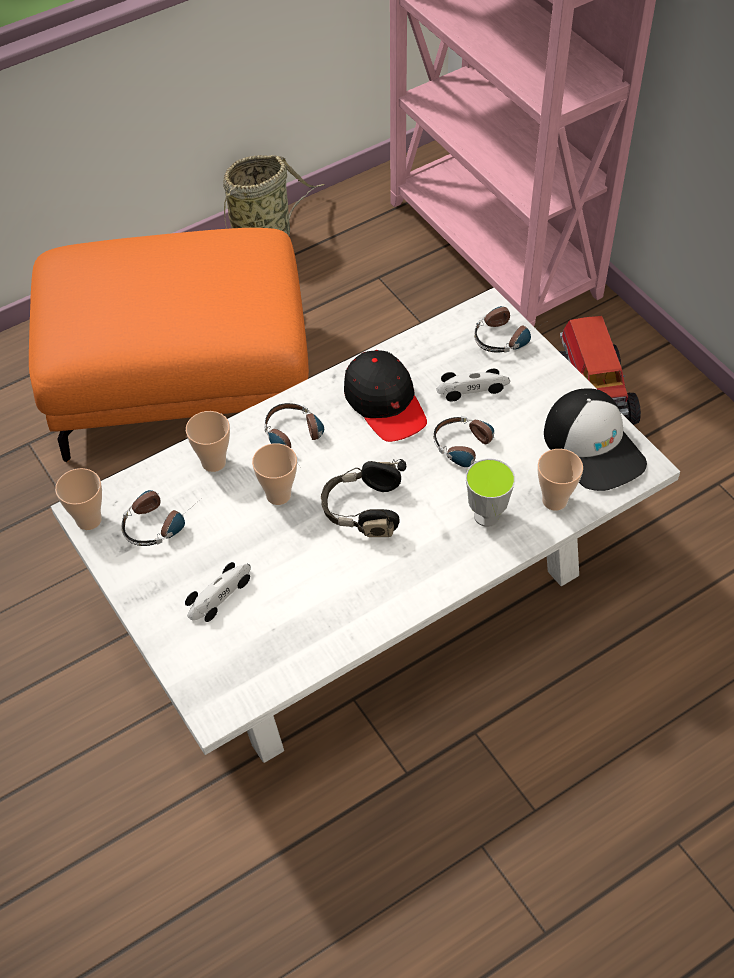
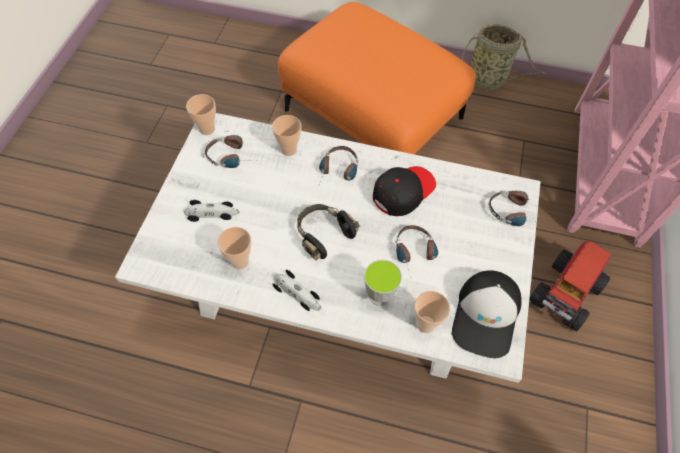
camera: 45 degrees right, 5 degrees up
cup [252,443,297,505] -> cup moved to [217,227,251,269]
black cap [344,350,427,442] -> black cap turned 150 degrees counterclockwise [373,166,436,216]
toy car [436,369,510,402] -> toy car moved to [272,270,321,311]

